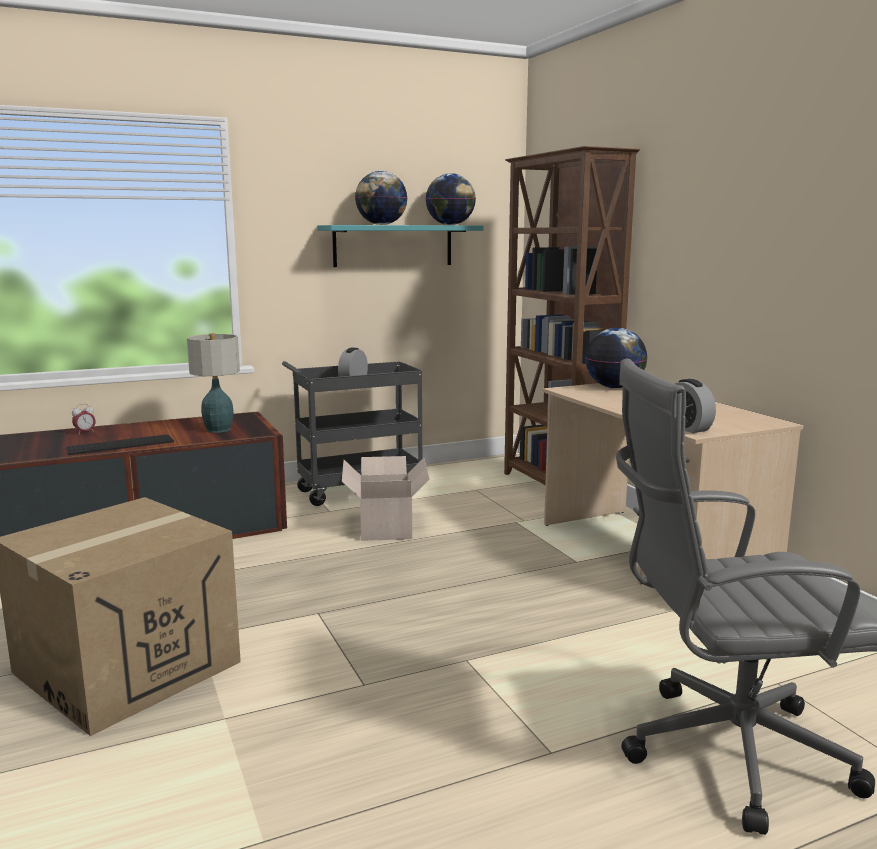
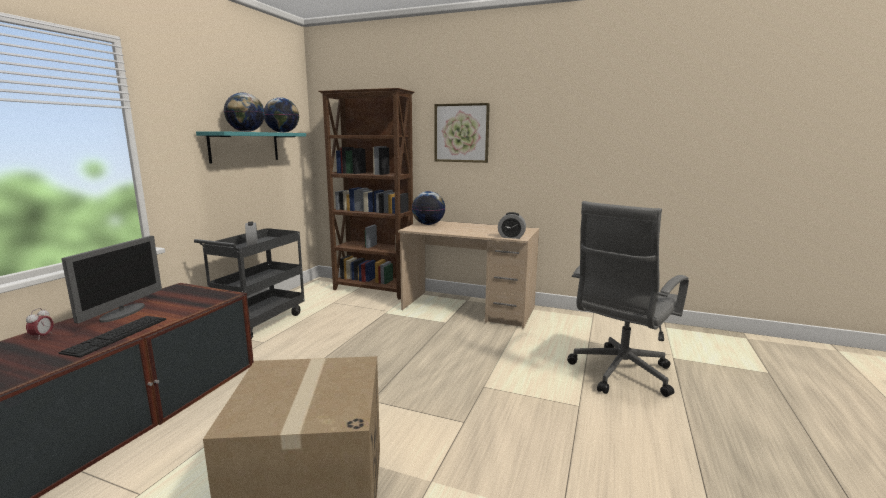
camera: 45 degrees left, 0 degrees up
table lamp [187,333,240,433] -> none
cardboard box [342,456,430,541] -> none
none -> monitor [62,236,162,323]
none -> picture [434,103,490,163]

